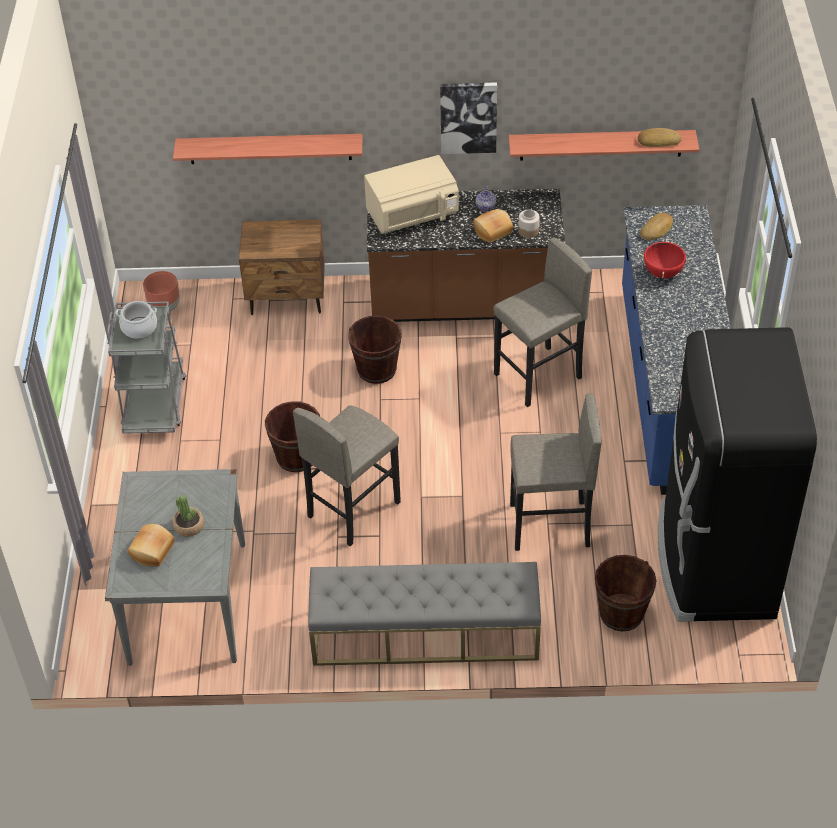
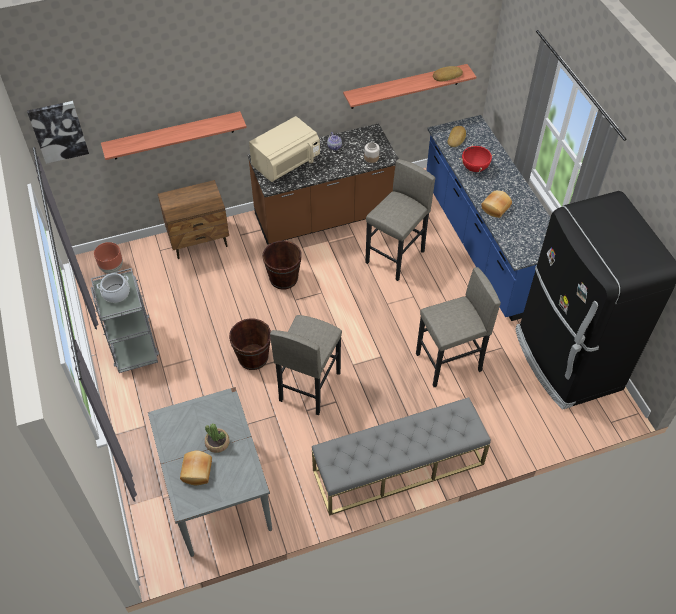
camera: 20 degrees left, 5 degrees up
picture [440,82,497,154] -> picture moved to [27,101,89,164]
bread [473,209,513,243] -> bread moved to [481,191,512,218]
brown bucket [595,555,657,631] -> none

